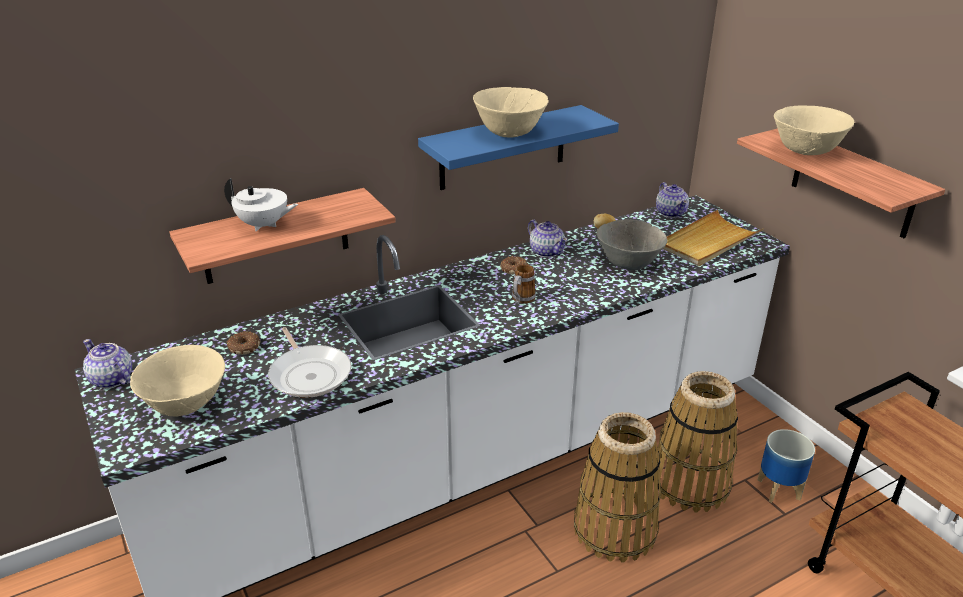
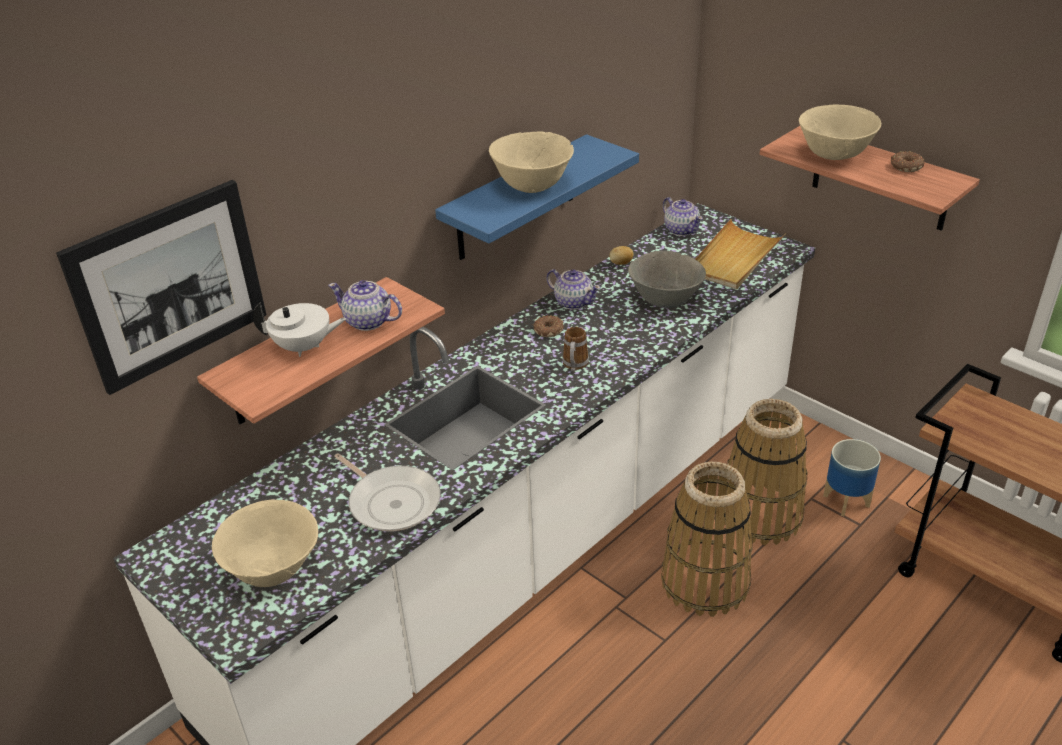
camera: 15 degrees left, 5 degrees up
teapot [83,339,132,389] -> teapot moved to [328,280,402,331]
donut [227,331,260,355] -> donut moved to [891,151,924,172]
none -> picture [56,180,266,395]

